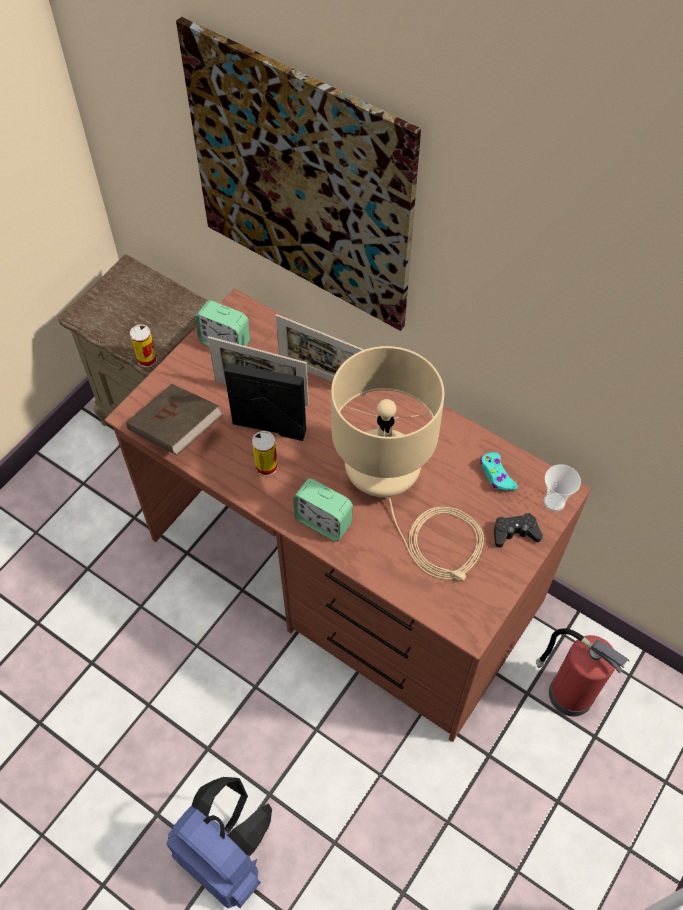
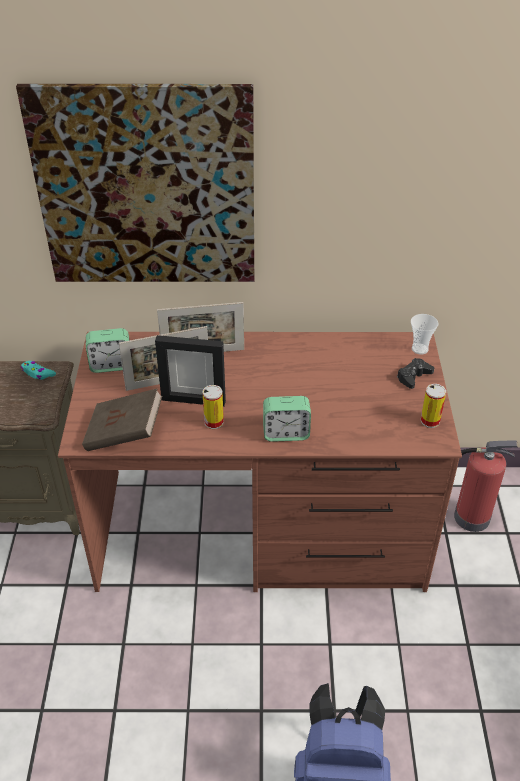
camera: 35 degrees left, 15 degrees down
can [130,324,157,367] -> can moved to [421,384,446,428]
picture frame [224,363,306,441] -> picture frame turned 150 degrees counterclockwise [155,335,226,407]
beige table lamp [331,346,484,581] -> none
turquoise game controller [480,452,518,491] -> turquoise game controller moved to [21,361,56,380]

